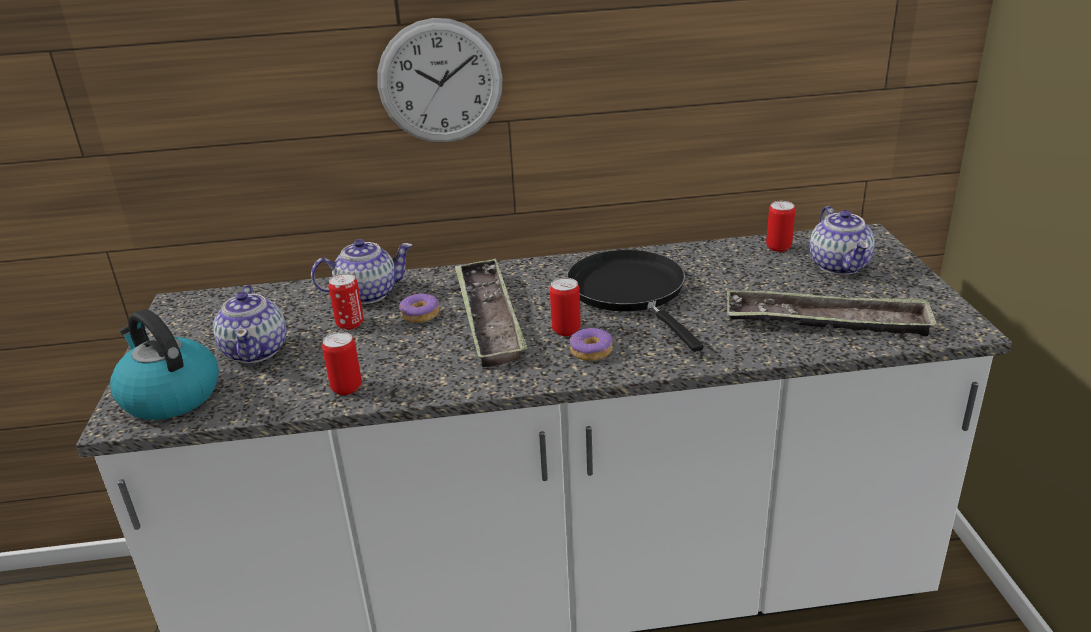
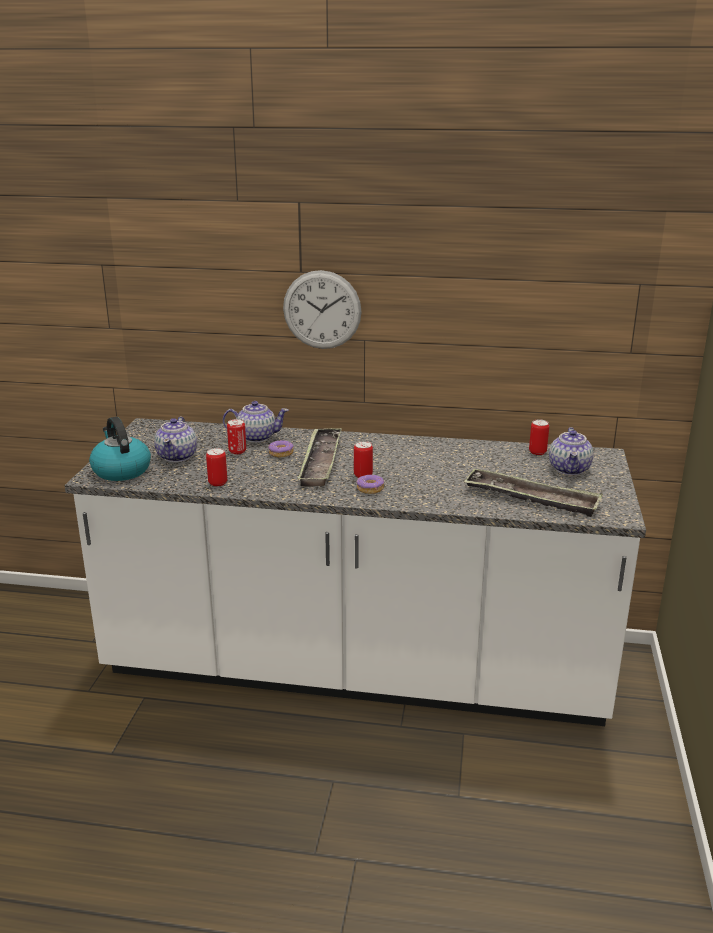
camera: 15 degrees right, 5 degrees down
black frying pan [566,250,704,352] -> none

